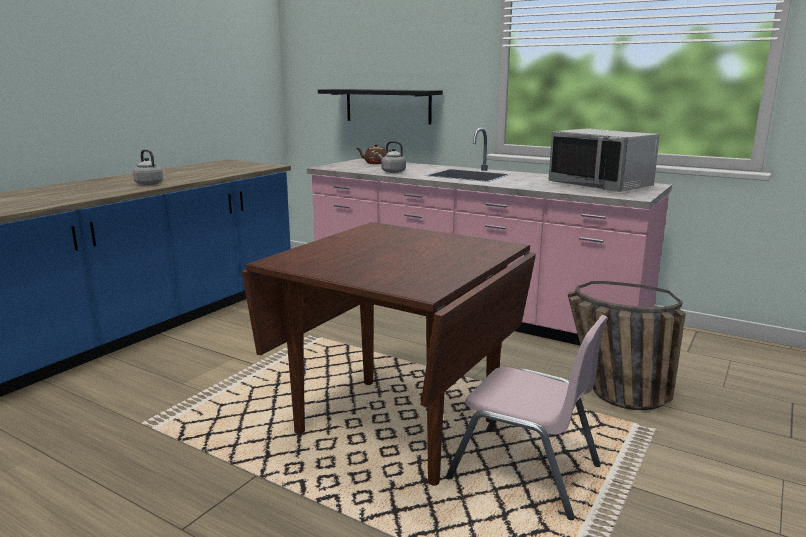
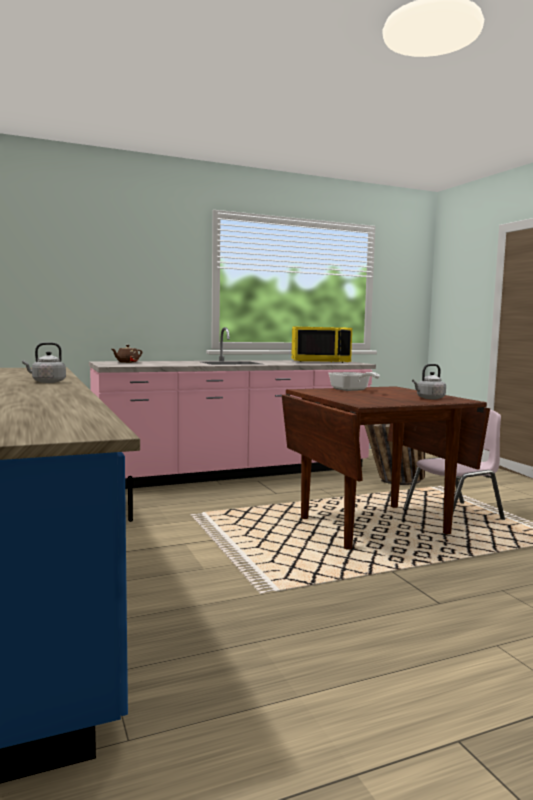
camera: 55 degrees left, 10 degrees down
black shelf [318,89,443,124] -> none
grey kettle [378,141,406,173] -> grey kettle moved to [412,364,446,399]
grey microwave [548,128,660,192] -> yellow microwave [291,327,352,363]
none -> frying pan [329,372,380,391]

